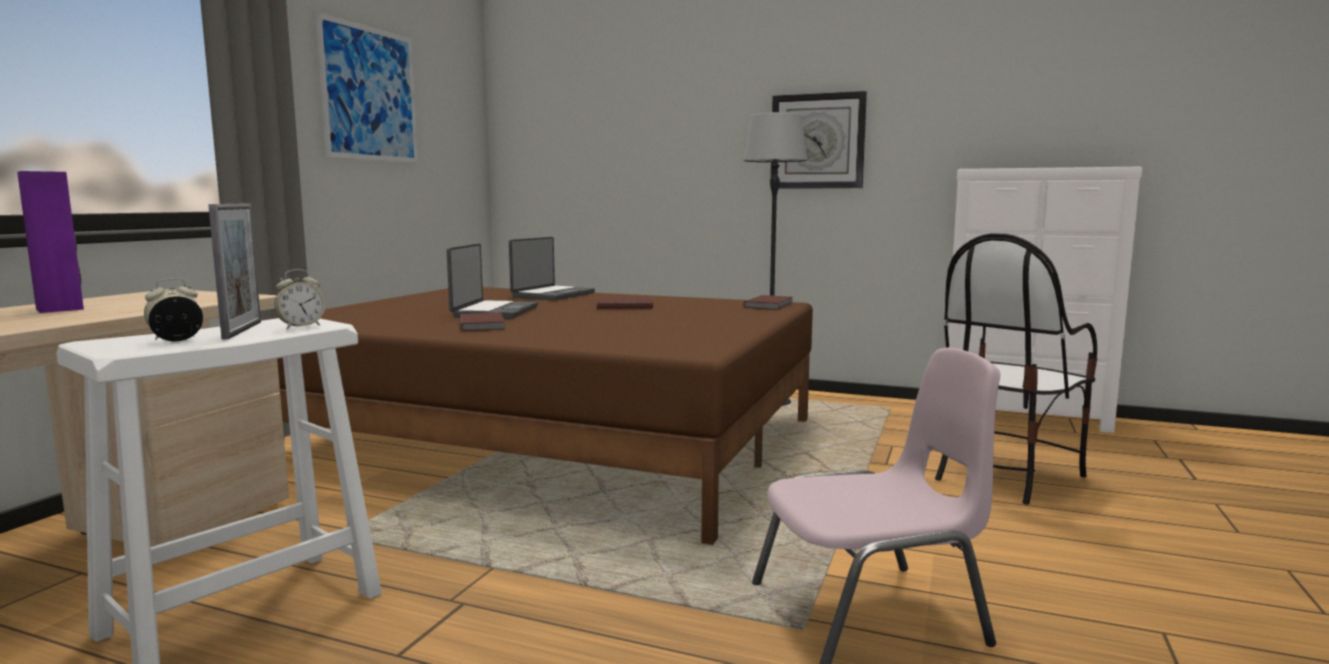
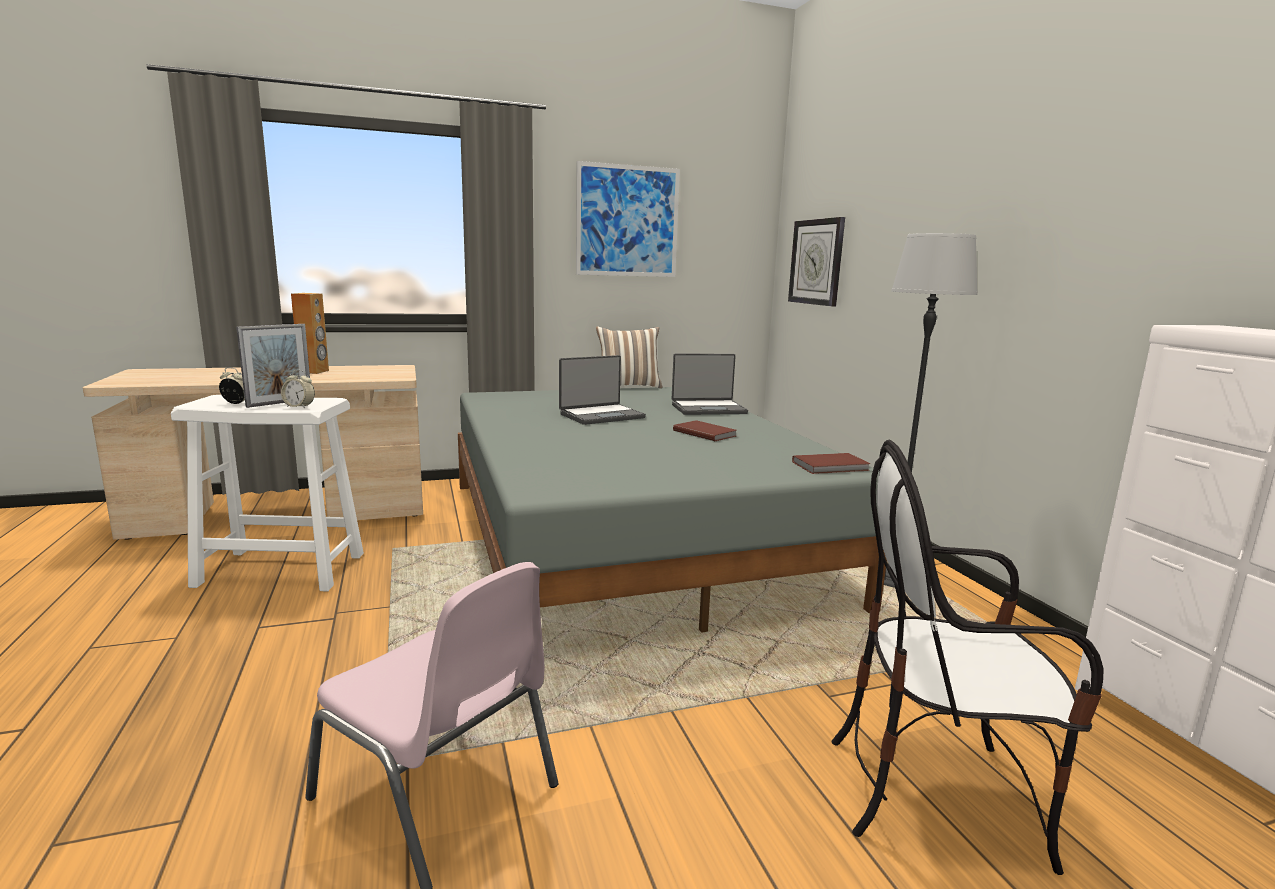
camera: 50 degrees right, 5 degrees up
purple speaker [17,171,84,313] -> brown speaker [291,293,329,374]
brown bed [261,287,813,545] -> grey bed [458,387,887,633]
brown book [459,312,505,331] -> none
wall clock [770,91,867,189] -> wall clock moved to [788,217,845,307]
none -> pillow [596,326,663,388]

